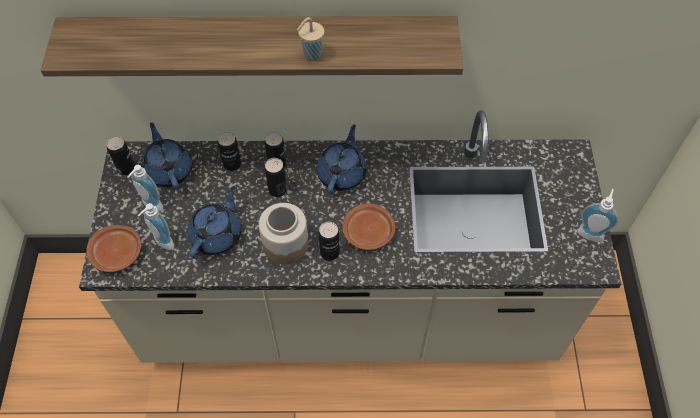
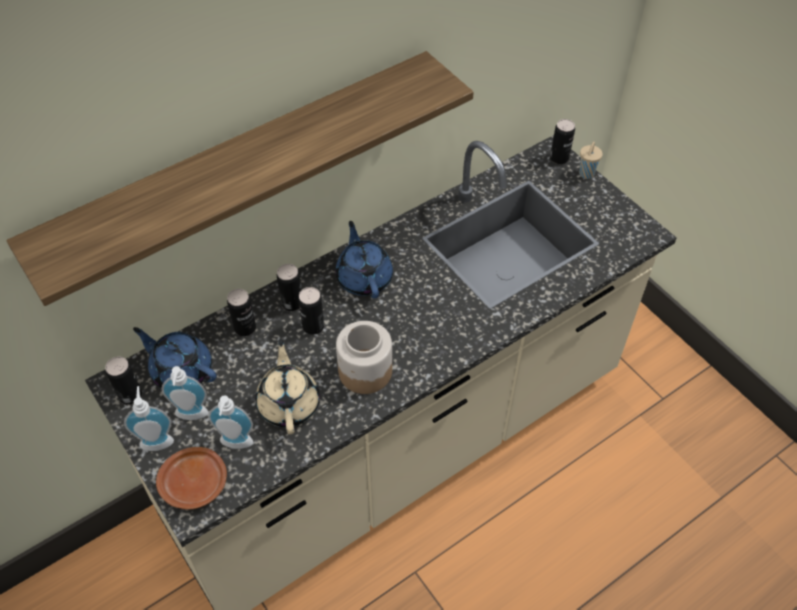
camera: 35 degrees left, 5 degrees down
blue teapot [188,186,241,259] -> beige teapot [256,339,320,434]
beige cup [297,17,324,61] -> beige cup moved to [579,141,603,179]
can [319,222,340,261] -> can moved to [550,119,575,164]
brown plate [342,203,395,250] -> none
soap dispenser [577,188,619,242] -> soap dispenser moved to [124,386,174,451]

